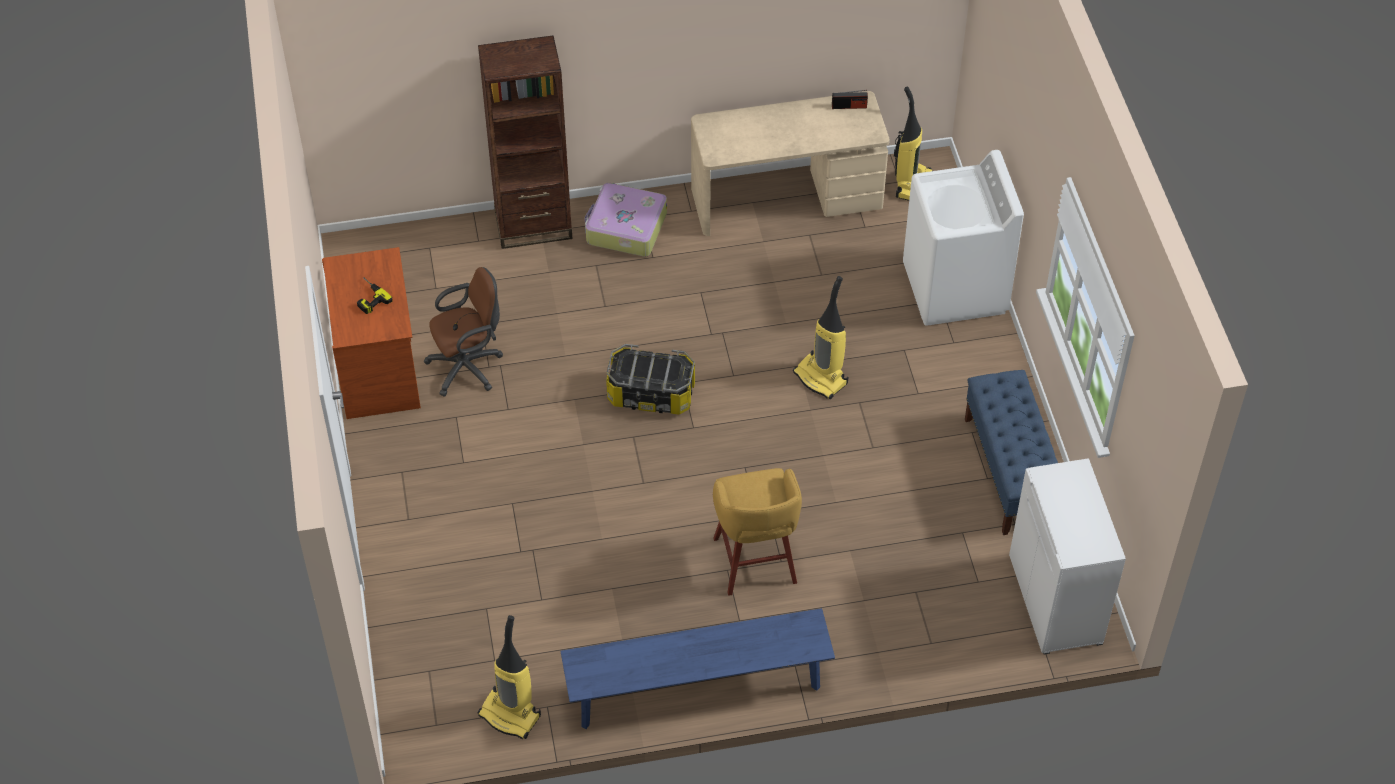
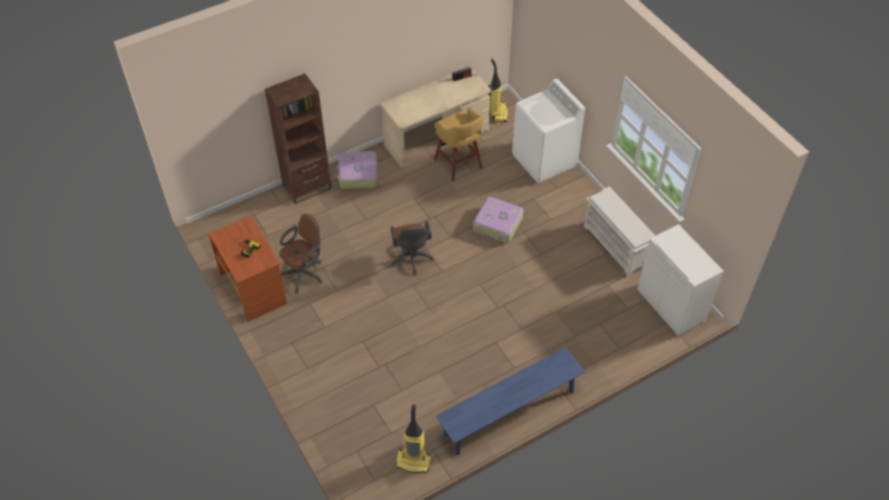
camera: 20 degrees left, 0 degrees up
storage box [606,344,695,414] -> brown office chair [391,221,434,275]
yellow stool [713,468,802,596] -> yellow stool moved to [434,107,483,182]
vacuum cleaner [793,276,848,399] -> suitcase [473,197,524,243]
blue bench [965,370,1058,535] -> white shoe rack [584,187,655,276]

